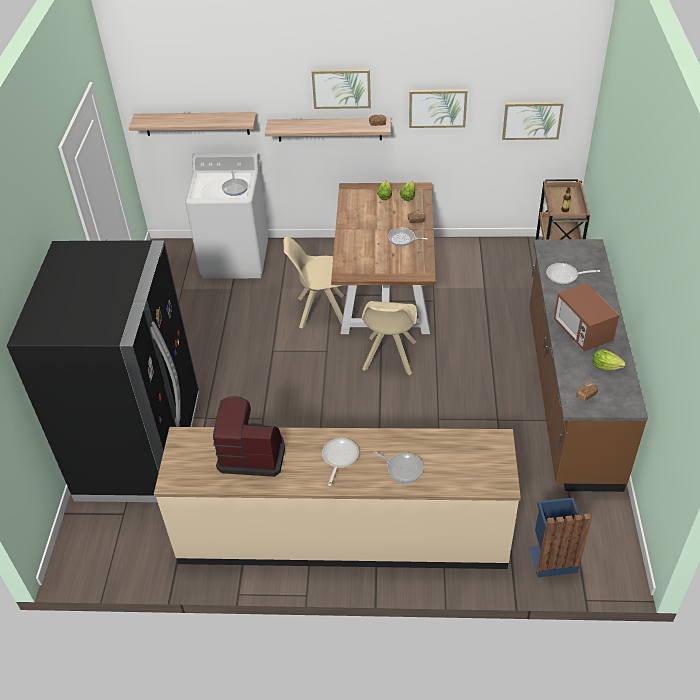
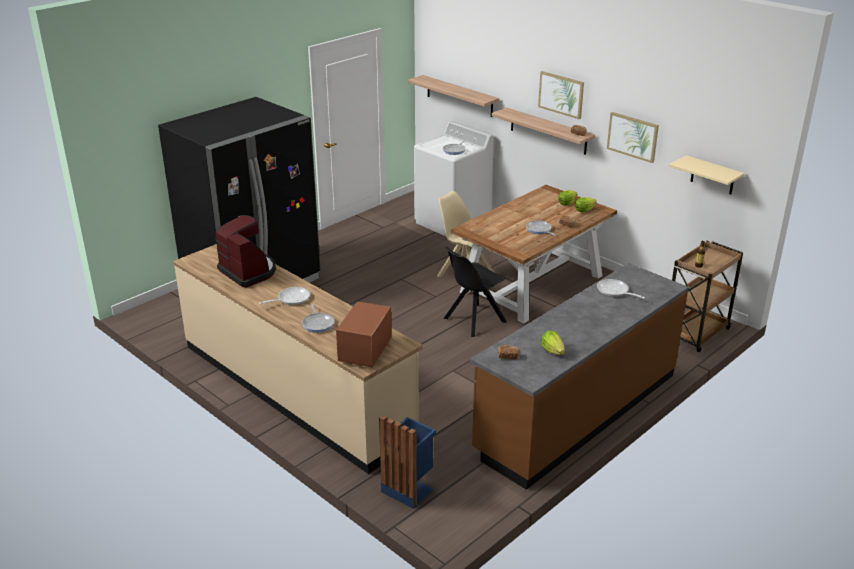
camera: 40 degrees right, 15 degrees down
beige chair [362,301,417,375] -> black chair [444,247,507,337]
picture [502,102,564,140] -> beige shelf [669,155,745,194]
microwave [554,283,619,351] -> microwave moved to [336,301,392,367]

